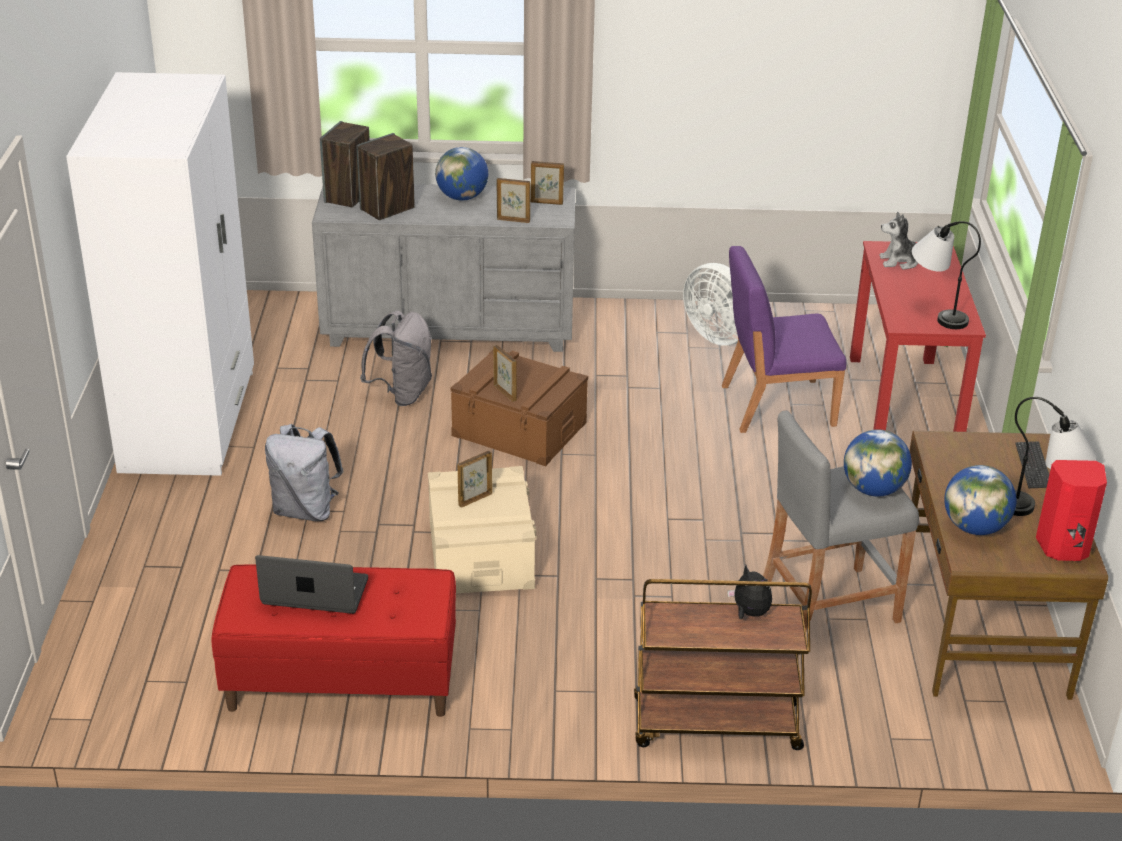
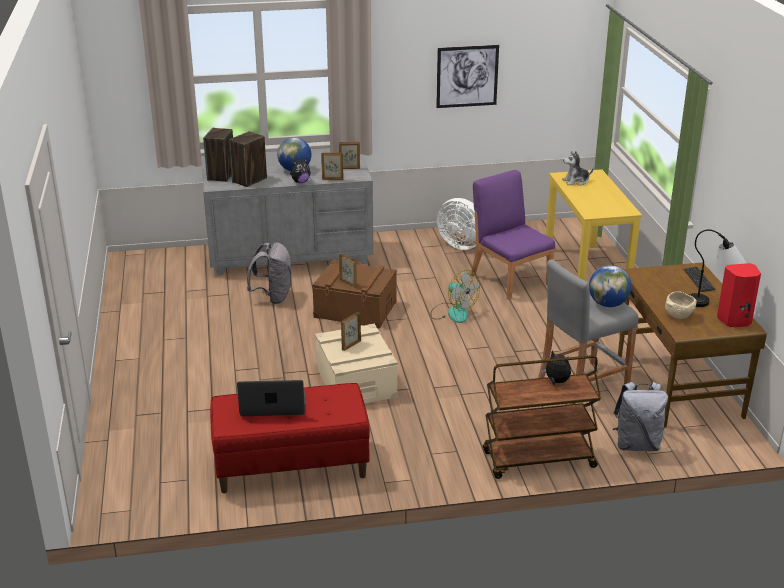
camera: 10 degrees left, 5 degrees down
white wardrobe [66,72,254,476] -> none
grey backpack [265,424,344,521] -> grey backpack moved to [613,382,668,451]
purple chair [722,246,846,433] -> purple chair turned 75 degrees clockwise [471,170,555,300]
red desk [850,241,986,432] -> yellow desk [546,169,642,280]
table lamp [912,221,981,329] -> none
globe [944,465,1017,535] -> beige bowl [665,291,697,319]
none -> plush toy [290,158,310,183]
none -> fan [430,270,480,323]
none -> picture [436,45,499,108]

